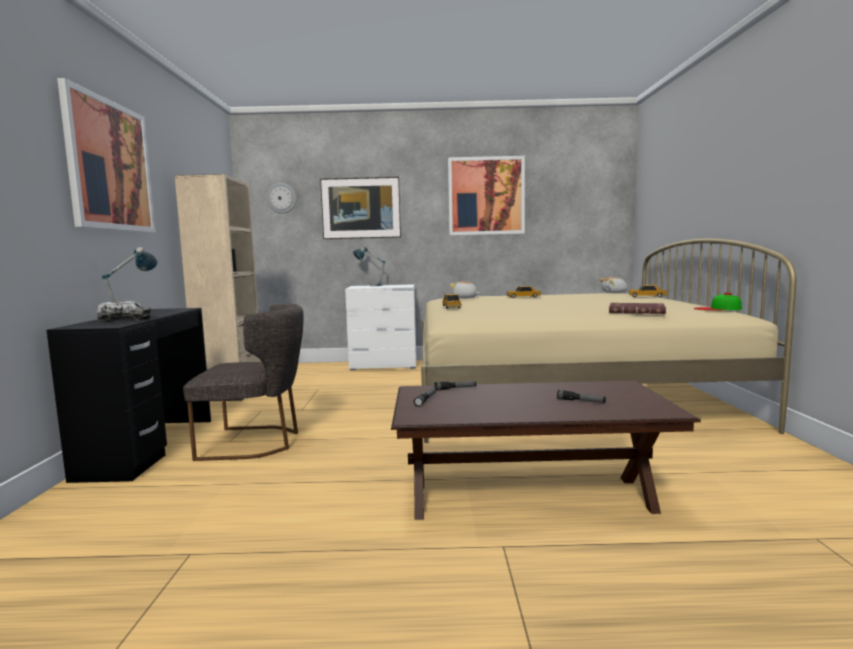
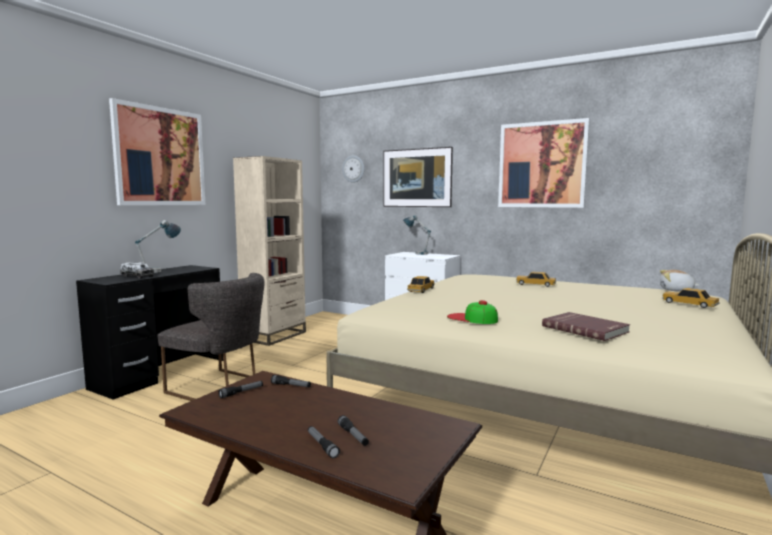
camera: 30 degrees right, 0 degrees up
plush toy [450,281,480,299] -> none
cap [693,292,742,311] -> cap moved to [447,300,498,324]
none -> flashlight [308,426,340,459]

